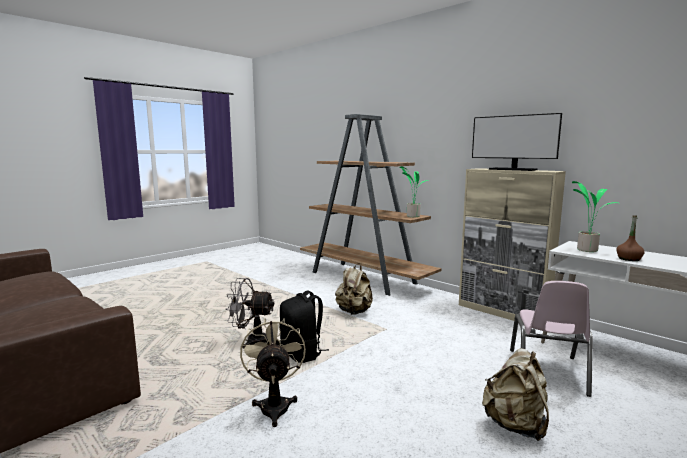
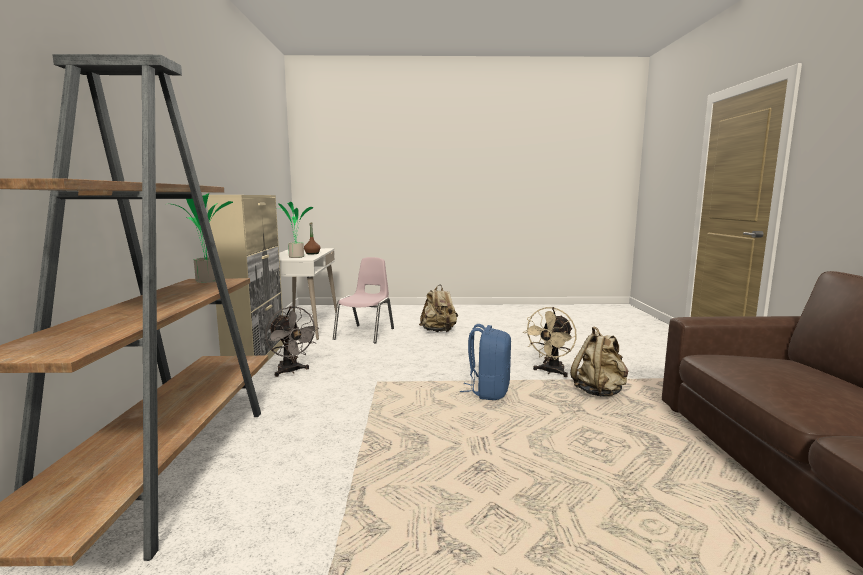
camera: 135 degrees left, 0 degrees up
grey fan [225,278,274,348] -> grey fan moved to [265,306,319,377]
black backpack [280,291,329,363] -> blue backpack [460,324,511,400]
beige backpack [335,263,373,315] -> beige backpack moved to [570,326,628,396]
monitor [472,113,562,171] -> none
pink chair [510,281,593,397] -> pink chair turned 45 degrees counterclockwise [333,257,394,343]

